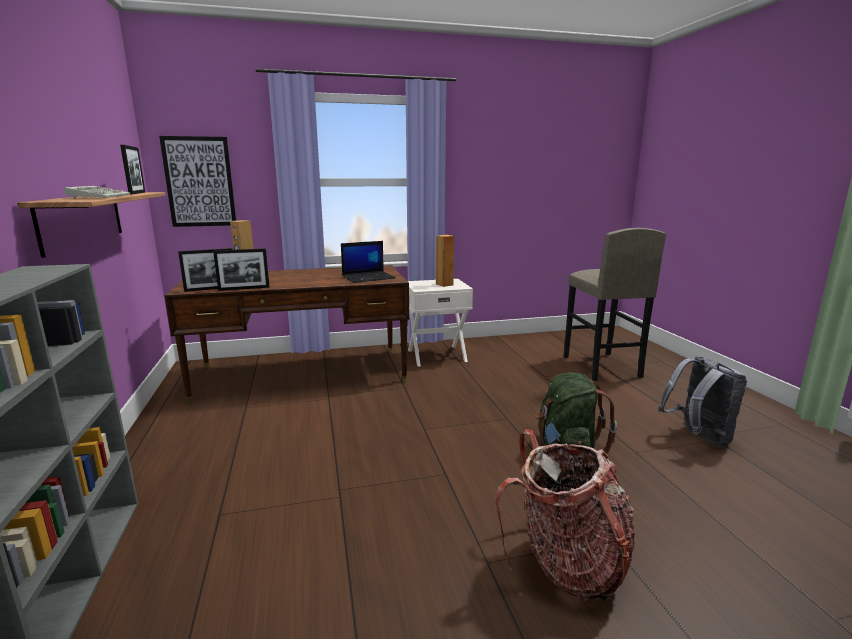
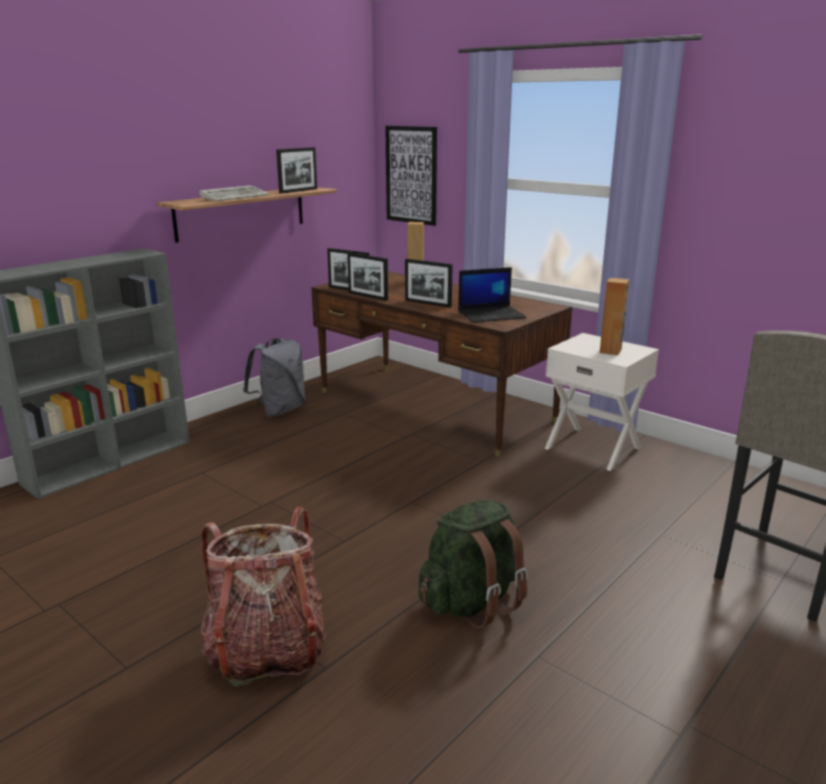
camera: 55 degrees right, 5 degrees up
laptop [341,241,396,283] -> laptop turned 45 degrees counterclockwise [458,267,527,323]
grey backpack [658,356,747,447] -> grey backpack moved to [243,338,306,417]
none -> picture frame [405,259,453,307]

